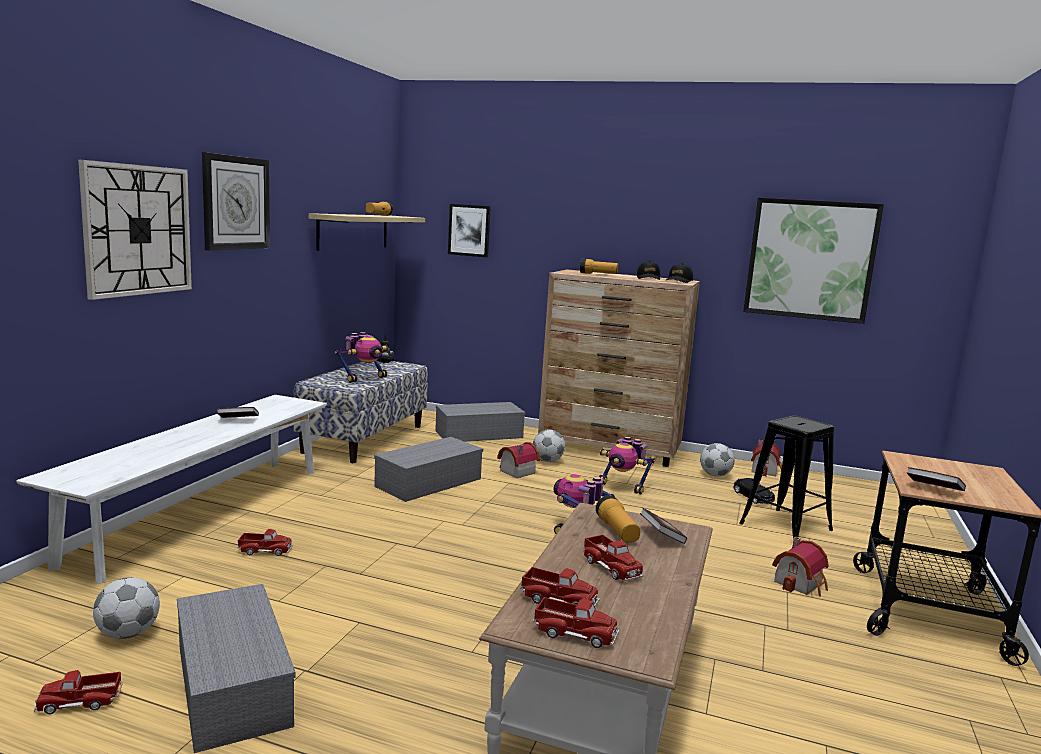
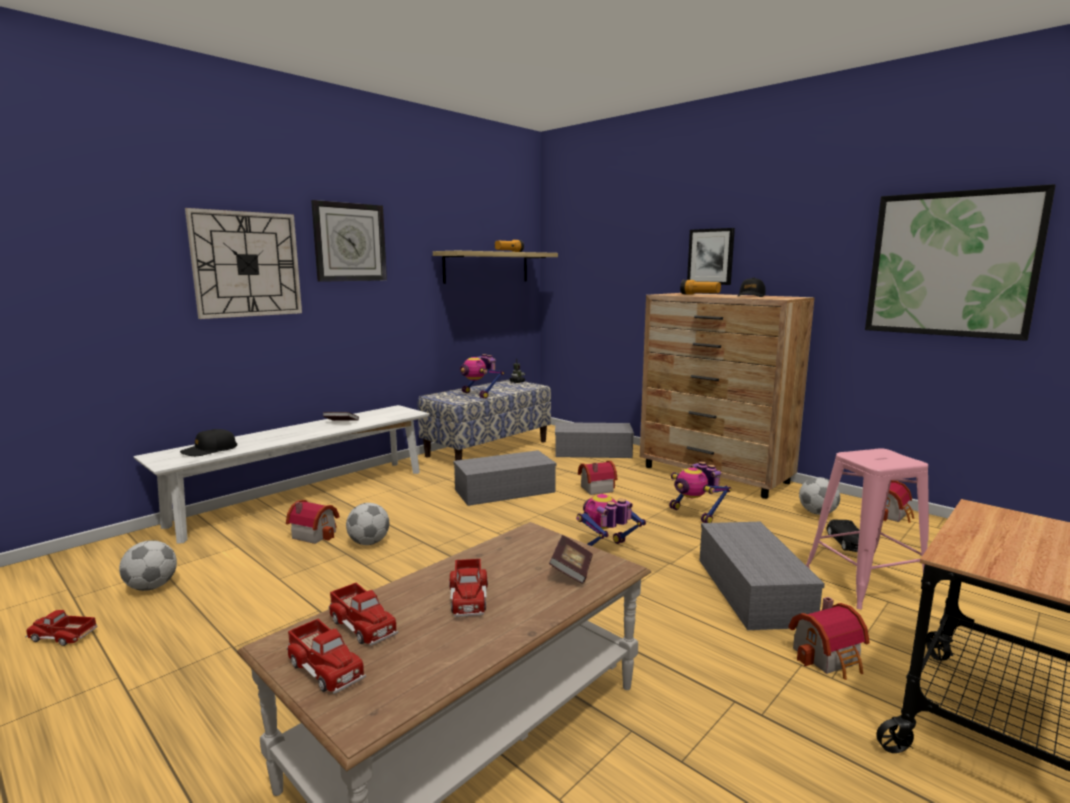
camera: 25 degrees right, 0 degrees up
grey storage box [177,584,296,753] -> grey storage box moved to [699,522,825,630]
toy truck [237,529,293,556] -> toy house [286,500,339,544]
toy robot [335,332,388,383] -> toy robot turned 75 degrees clockwise [460,354,504,399]
picture [448,204,491,257] -> picture moved to [687,228,735,285]
football [533,430,565,462] -> football moved to [346,503,389,545]
flashlight [596,495,640,543] -> none
black cap [665,263,693,283] -> black cap moved to [180,429,237,456]
black stool [739,416,834,538] -> pink stool [806,448,929,609]
book [907,467,966,491] -> none

